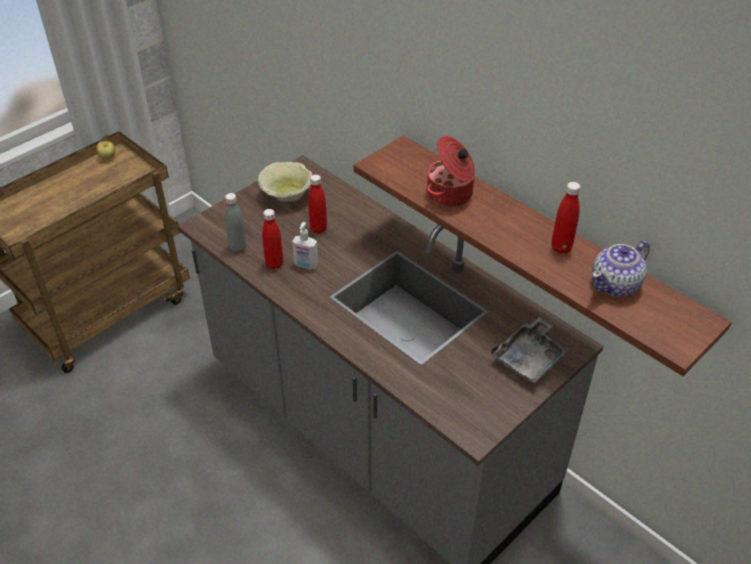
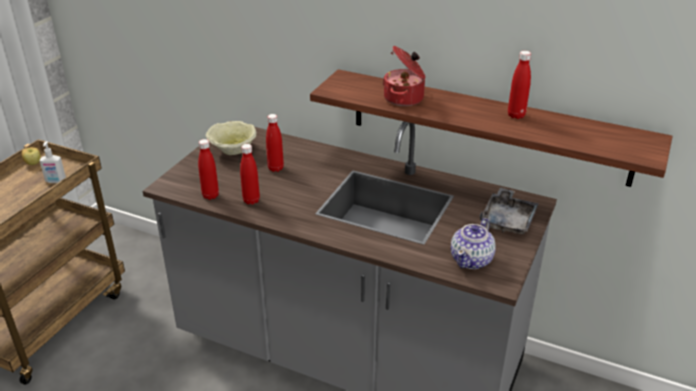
camera: 20 degrees left, 10 degrees down
grey bottle [225,193,247,253] -> red bottle [198,139,219,200]
soap dispenser [292,222,318,269] -> soap dispenser moved to [39,141,66,183]
teapot [592,241,650,297] -> teapot moved to [451,218,496,269]

